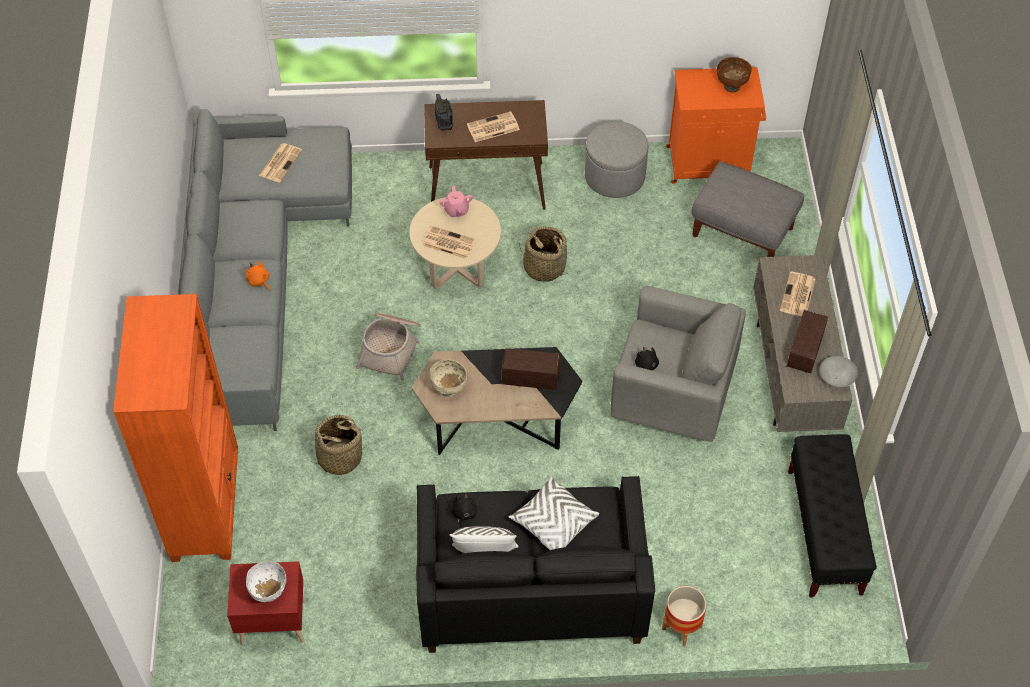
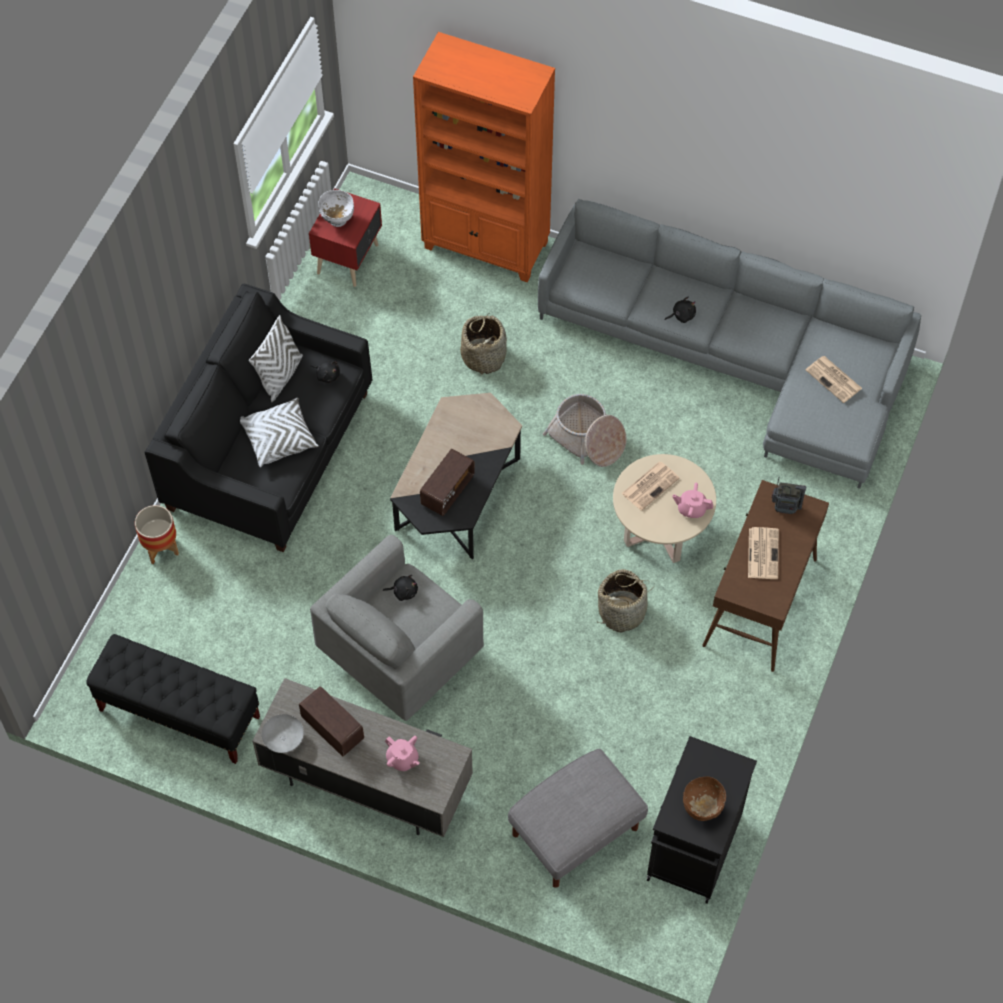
camera: 115 degrees right, 5 degrees up
orange plush toy [246,261,271,291] -> black plush toy [664,296,696,323]
beige bowl [430,359,467,398] -> none
grey ottoman [585,121,648,198] -> none
orange cabinet [666,67,766,184] -> black cabinet [647,736,757,904]
newspaper [780,271,816,316] -> pink teapot [385,736,420,771]

